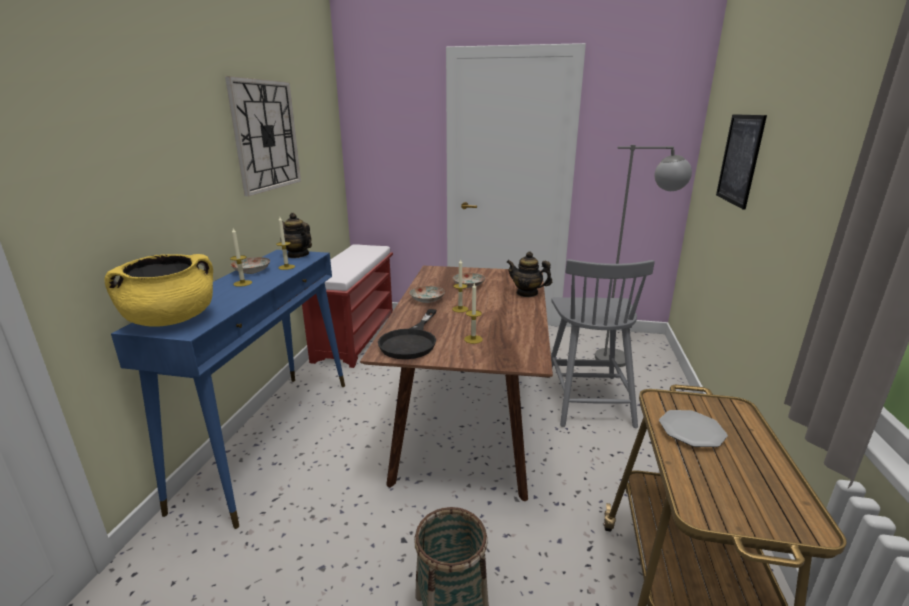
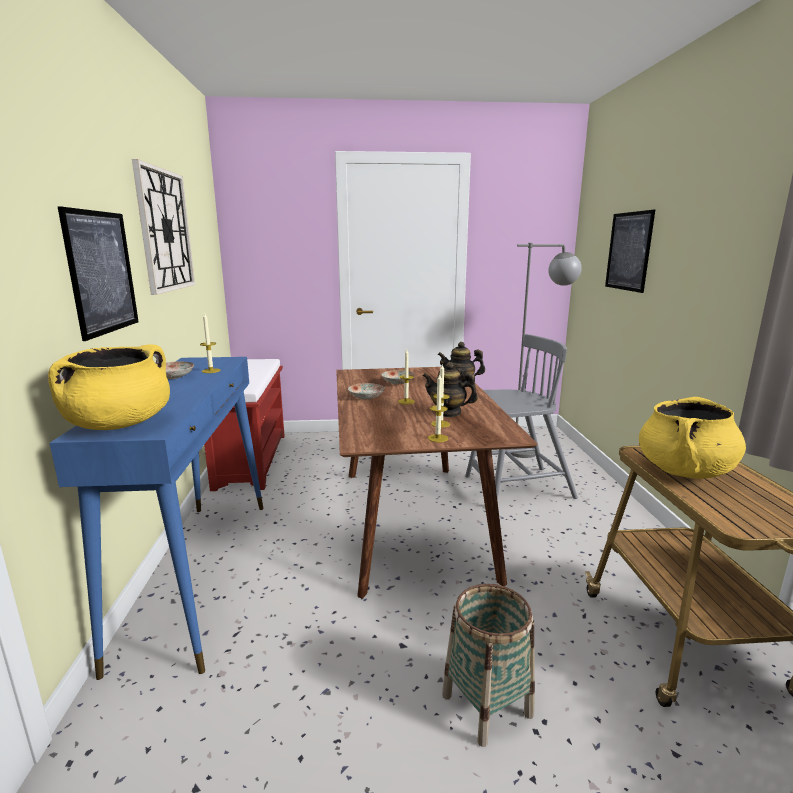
camera: 15 degrees left, 5 degrees down
candle [230,228,252,287] -> candle moved to [428,374,448,442]
teapot [280,213,312,258] -> teapot moved to [423,362,478,417]
black frying pan [378,309,436,359] -> none
grey chair [546,259,655,428] -> grey chair turned 90 degrees counterclockwise [465,334,578,500]
plate [659,410,728,447] -> yellow cooking pot [639,397,746,479]
none -> picture [58,206,139,341]

